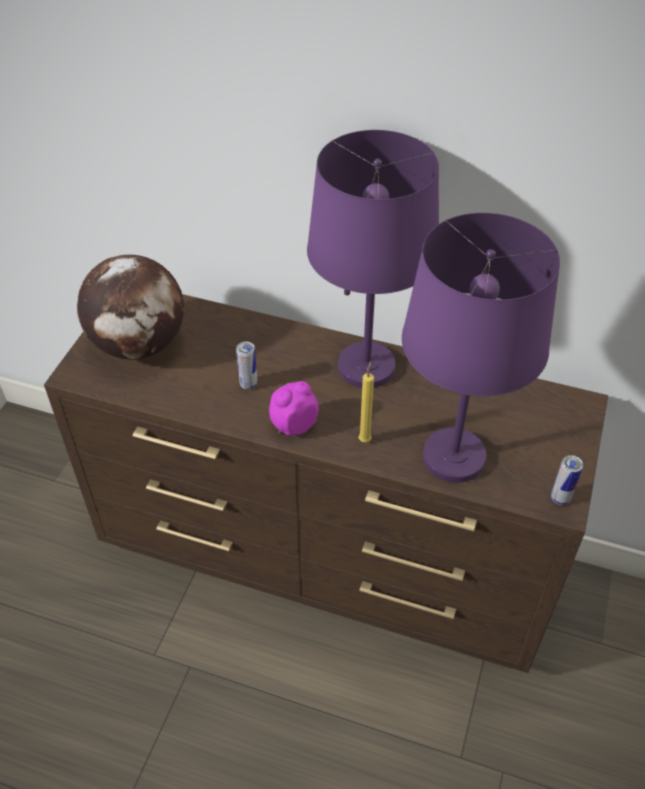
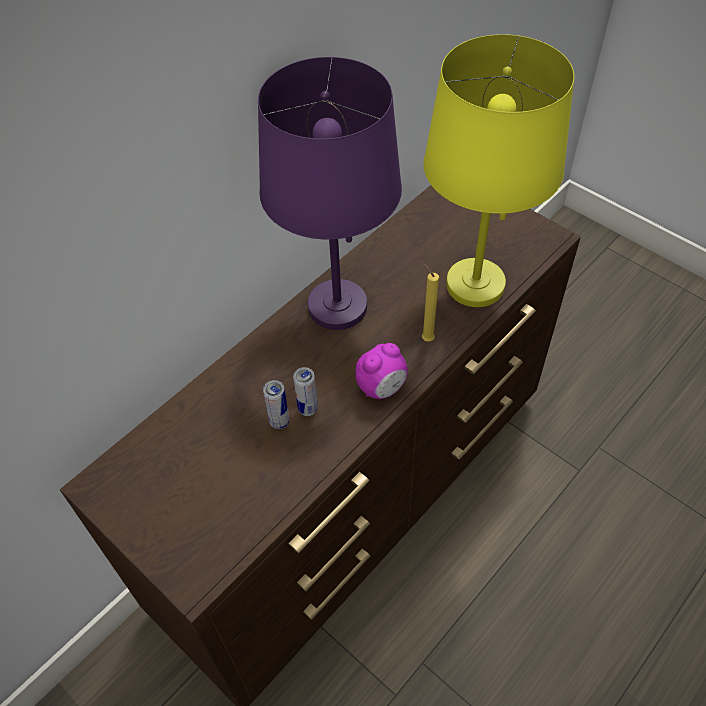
camera: 65 degrees left, 5 degrees up
globe [77,255,184,360] -> none
alarm clock [269,381,319,435] -> alarm clock turned 120 degrees counterclockwise [356,343,408,399]
purple table lamp [402,213,560,483] -> yellow table lamp [423,34,574,307]
can [551,455,583,505] -> can moved to [263,380,289,429]

